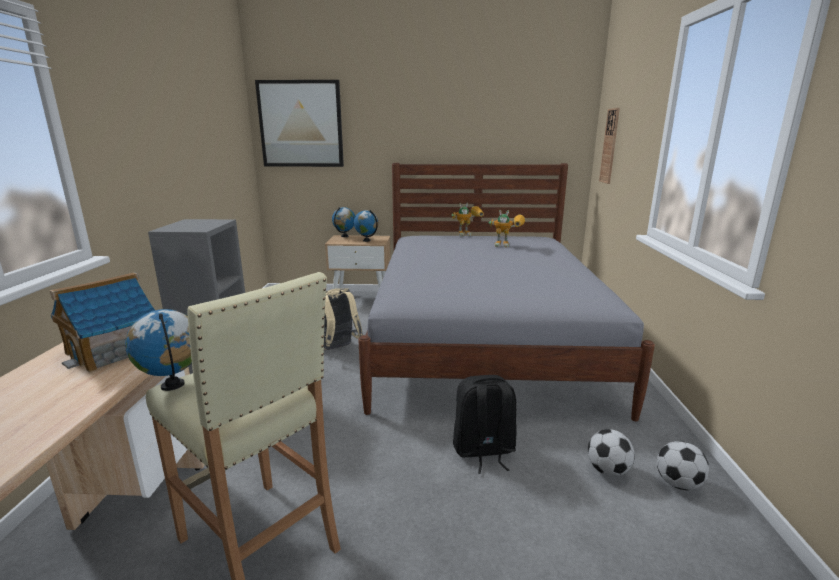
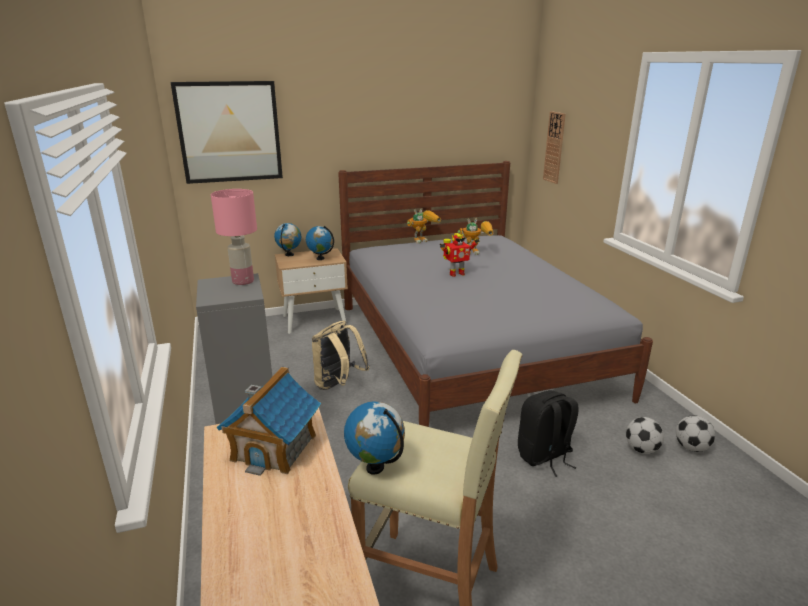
camera: 20 degrees left, 5 degrees up
none -> pink table lamp [211,189,257,285]
none -> toy robot [440,233,480,277]

